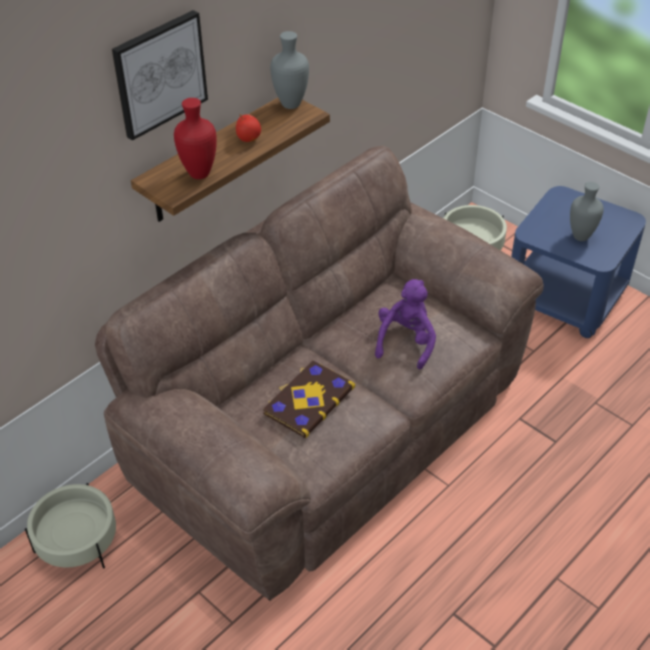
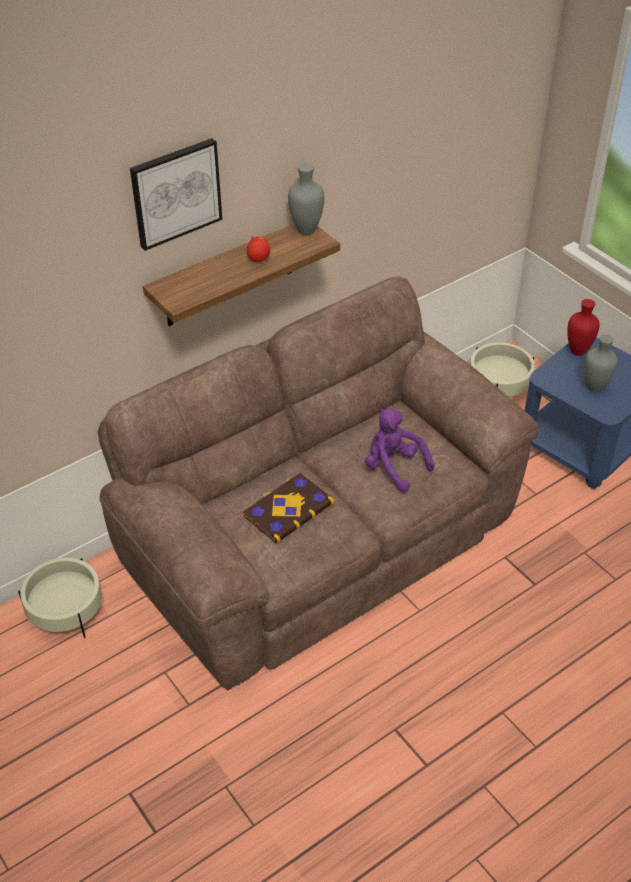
camera: 10 degrees right, 0 degrees up
red vase [174,98,217,179] -> red vase moved to [567,299,600,356]
purple plush toy [375,279,436,369] -> purple plush toy turned 75 degrees counterclockwise [365,409,435,493]

